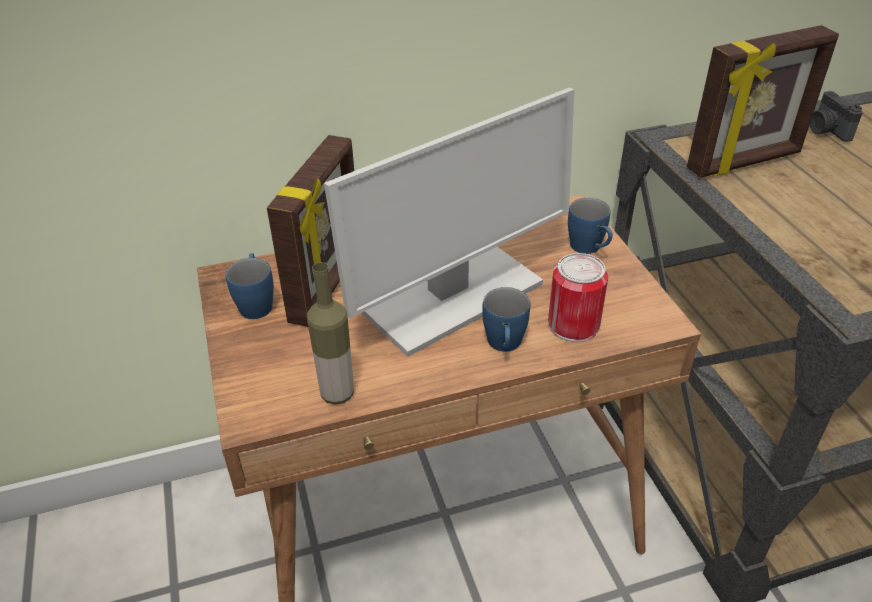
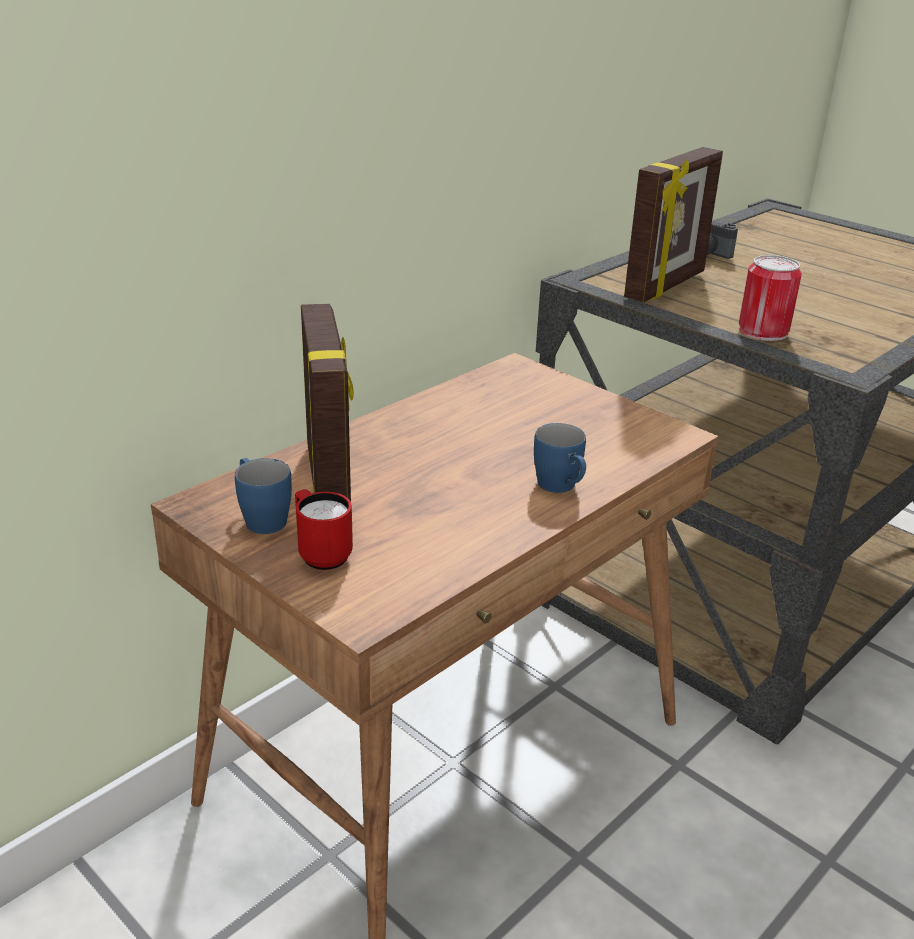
camera: 30 degrees left, 10 degrees down
bottle [307,262,354,405] -> none
monitor [324,88,575,357] -> none
can [548,253,608,342] -> can moved to [739,255,802,341]
blue mug [568,198,613,254] -> none
none -> red mug [295,489,353,570]

